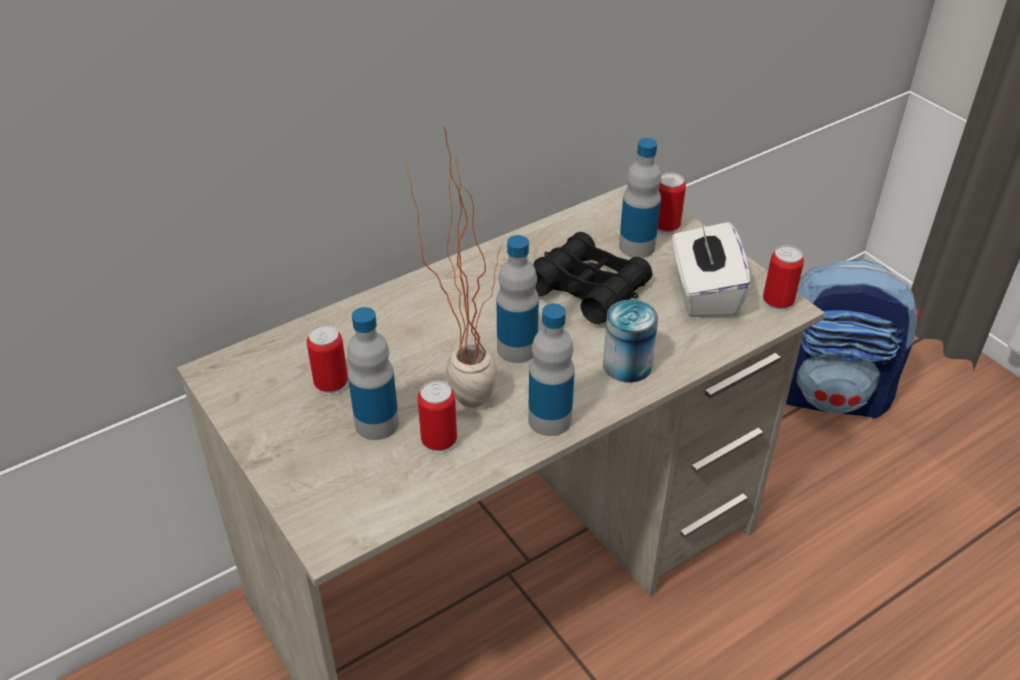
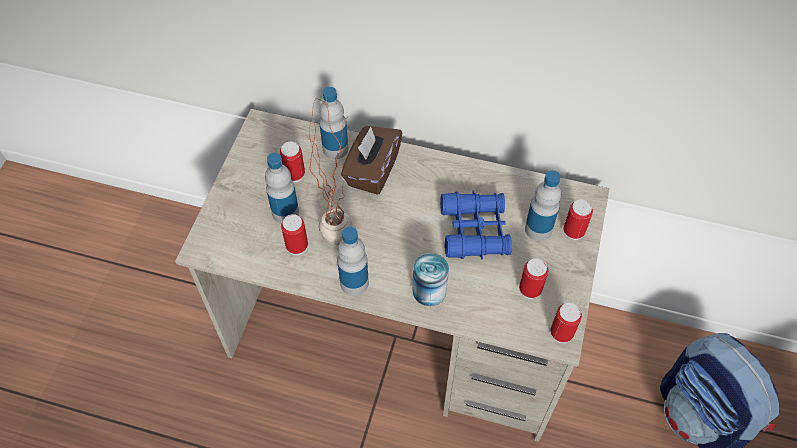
camera: 50 degrees right, 15 degrees up
bottle [496,235,539,363] -> bottle moved to [319,87,348,159]
black binoculars [533,232,652,324] -> blue binoculars [440,190,512,260]
white tissue box [672,219,751,317] -> can [519,258,548,299]
none -> brown tissue box [341,126,402,195]

